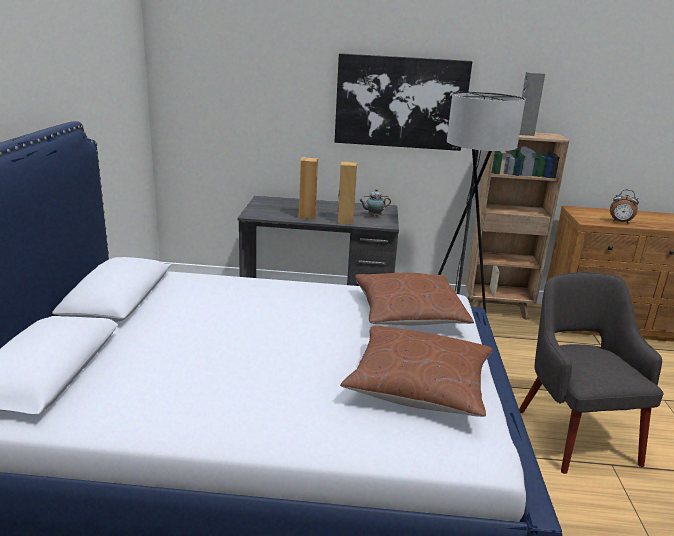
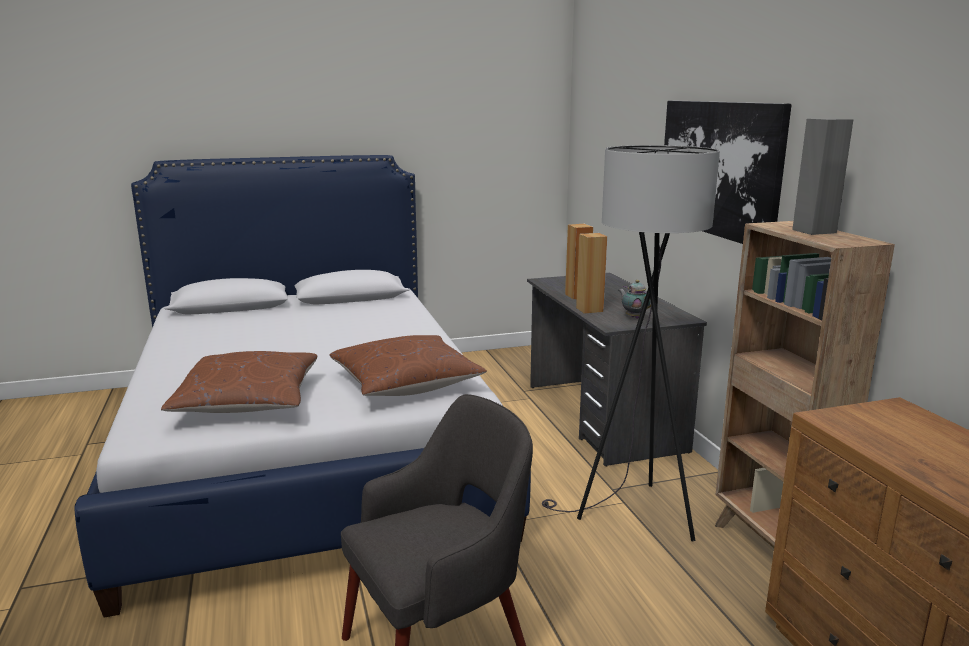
camera: 70 degrees right, 5 degrees down
alarm clock [610,190,639,224] -> none

